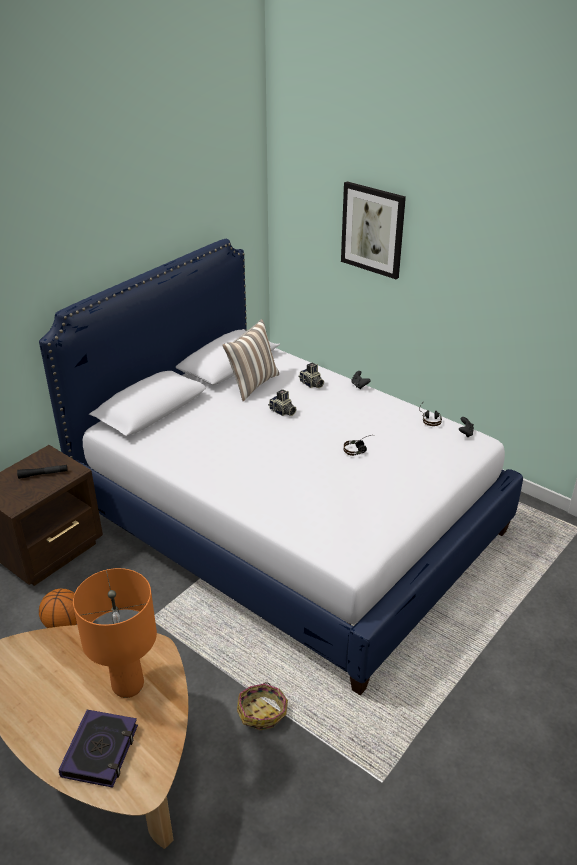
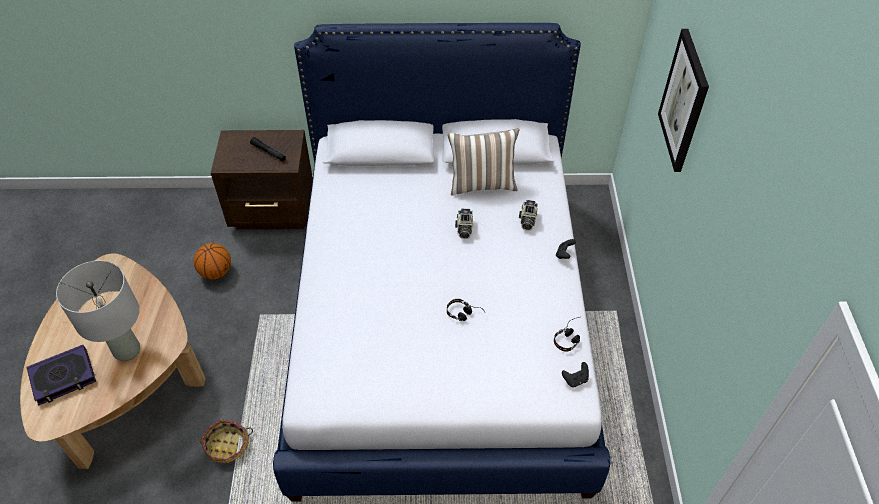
camera: 50 degrees right, 15 degrees up
orange table lamp [73,568,157,698] -> grey table lamp [56,260,140,361]

